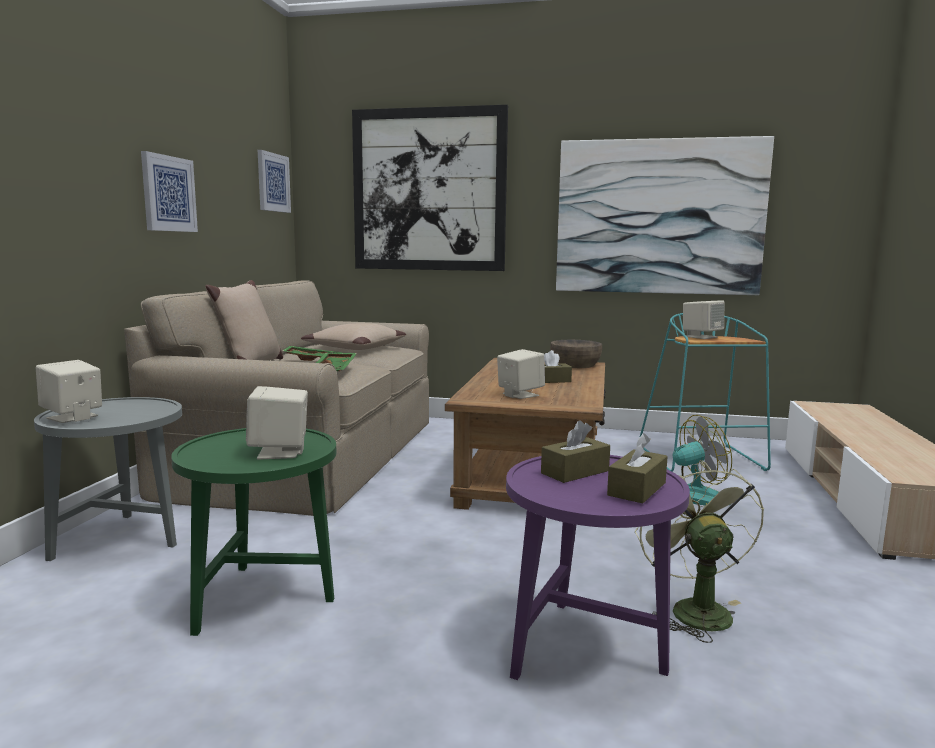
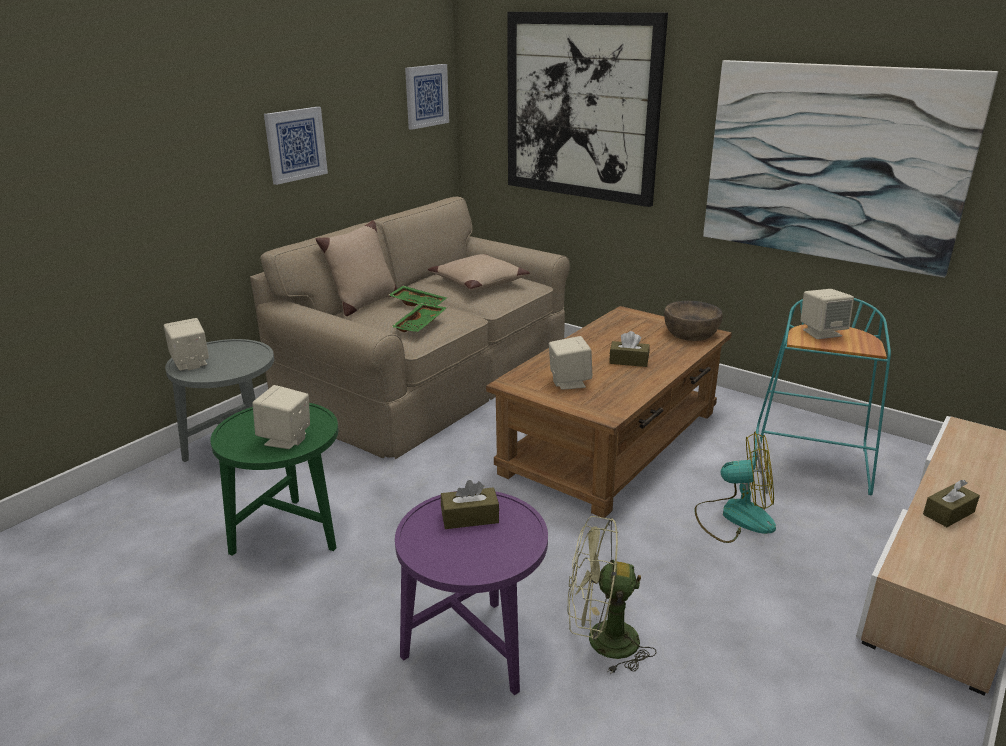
camera: 25 degrees right, 15 degrees up
brown tissue box [607,433,668,504] -> brown tissue box moved to [923,480,980,527]
green fan [635,460,764,643] -> green fan turned 105 degrees counterclockwise [567,516,656,675]

